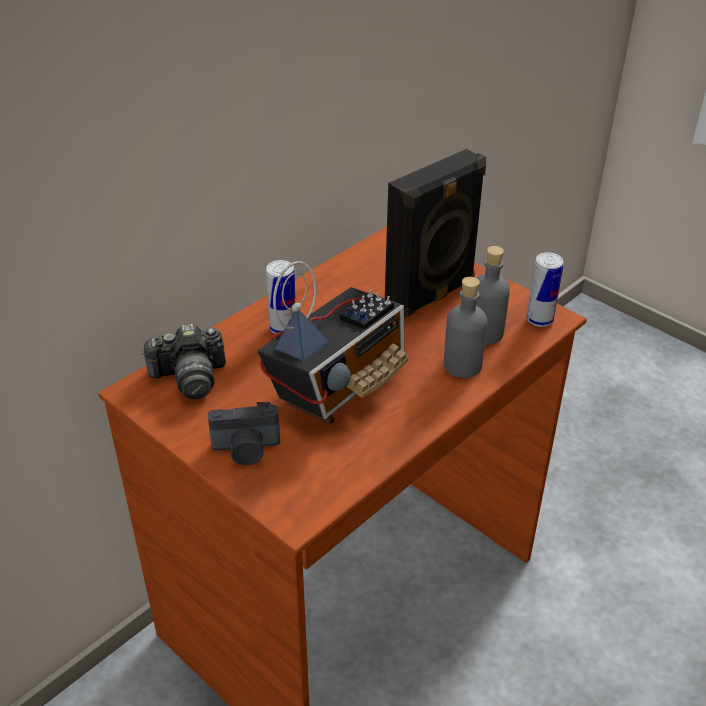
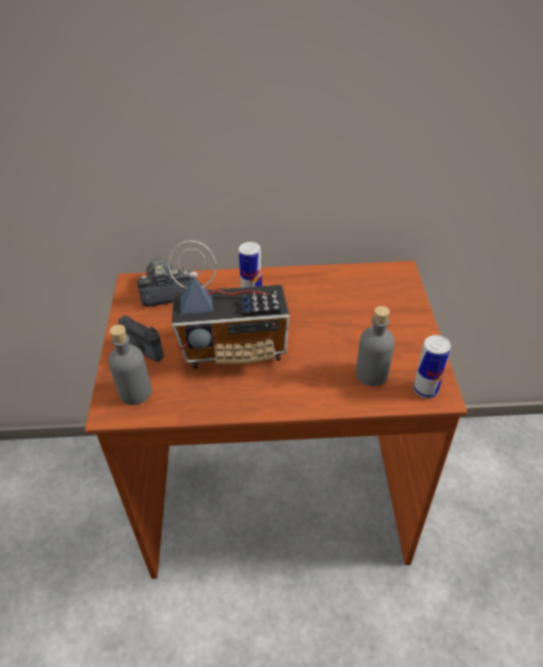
camera: 45 degrees right, 5 degrees up
camera [141,324,226,399] -> camera turned 135 degrees clockwise [137,259,192,307]
black speaker [385,149,486,318] -> none
grey bottle [444,277,487,378] -> grey bottle moved to [108,325,152,405]

